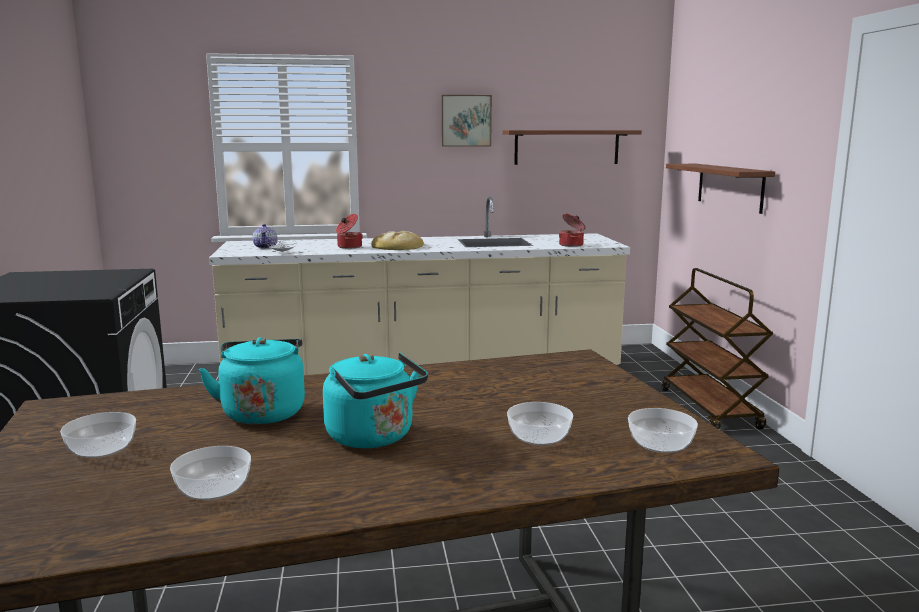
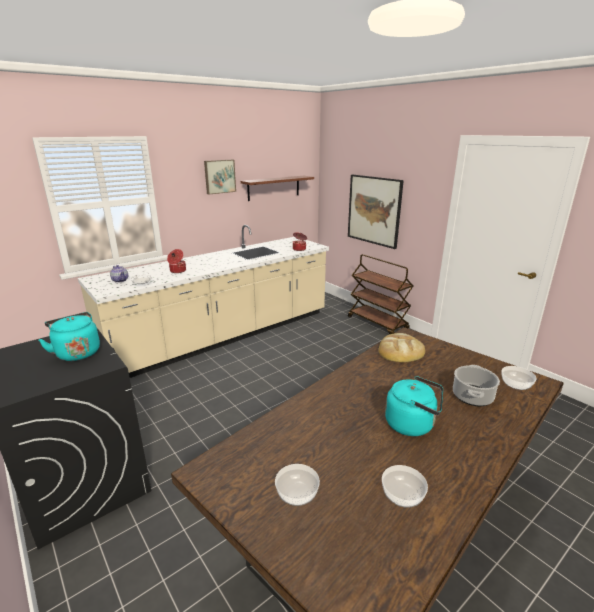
camera: 30 degrees left, 10 degrees up
turquoise kettle [199,337,305,425] -> turquoise kettle moved to [39,312,100,361]
bread [371,231,424,250] -> bread moved to [378,333,425,362]
bowl [507,402,573,446] -> cooking pot [453,365,500,406]
shelf [666,164,775,214] -> picture [348,175,404,249]

